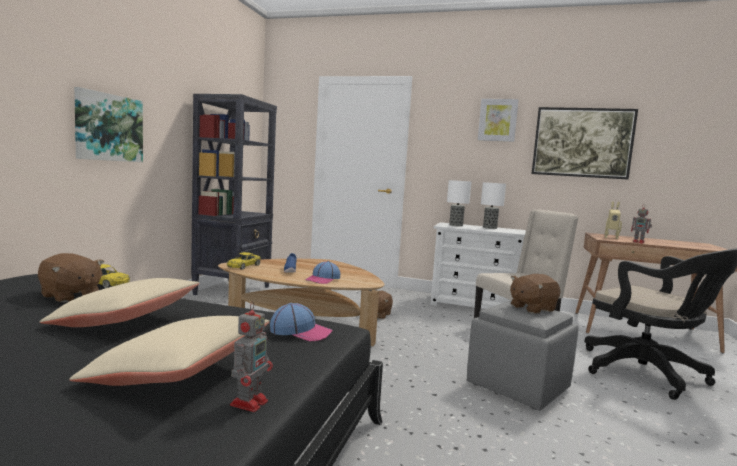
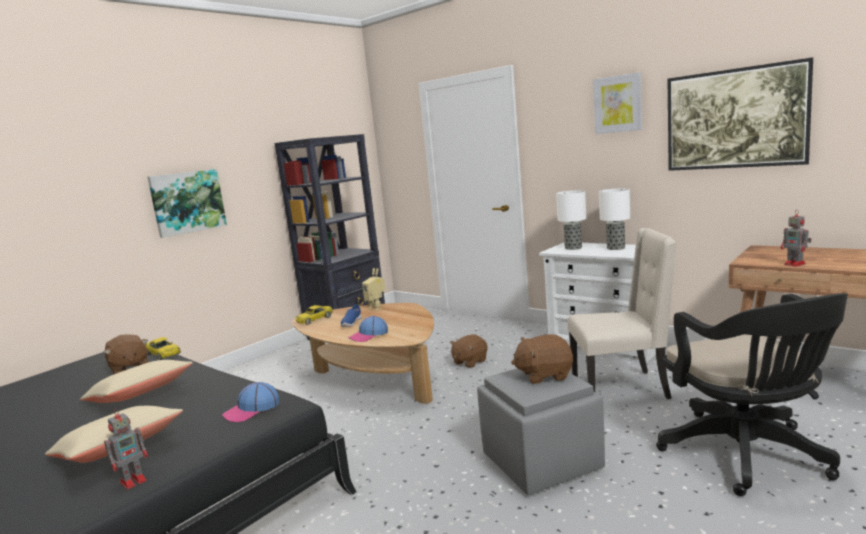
camera: 25 degrees right, 5 degrees up
cap [270,303,333,342] -> cap turned 105 degrees clockwise [222,382,279,422]
toy robot [605,201,622,239] -> toy robot moved to [362,268,385,311]

